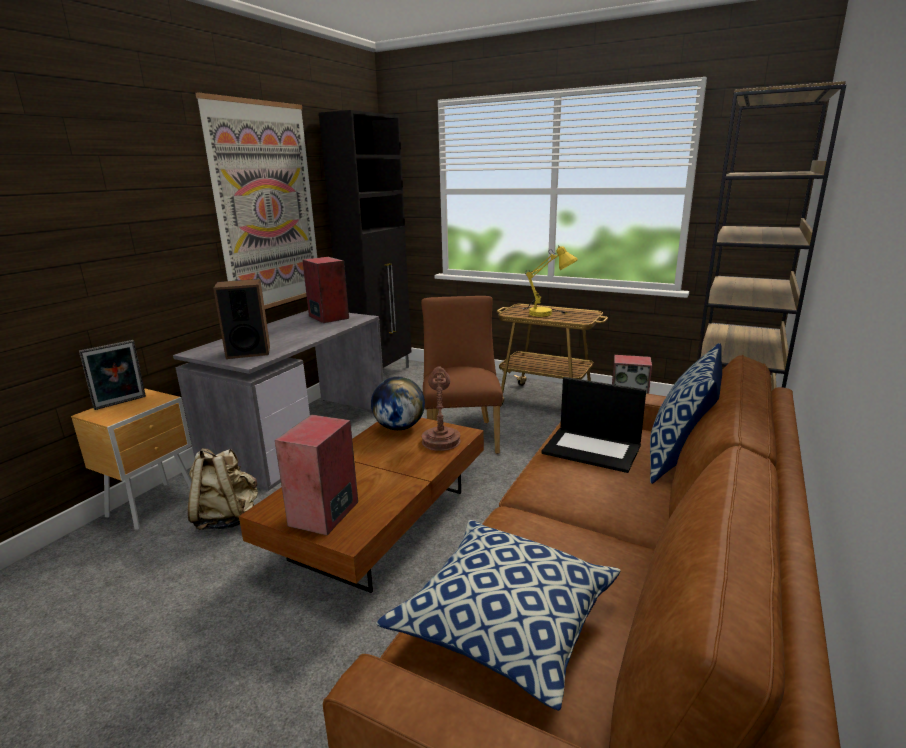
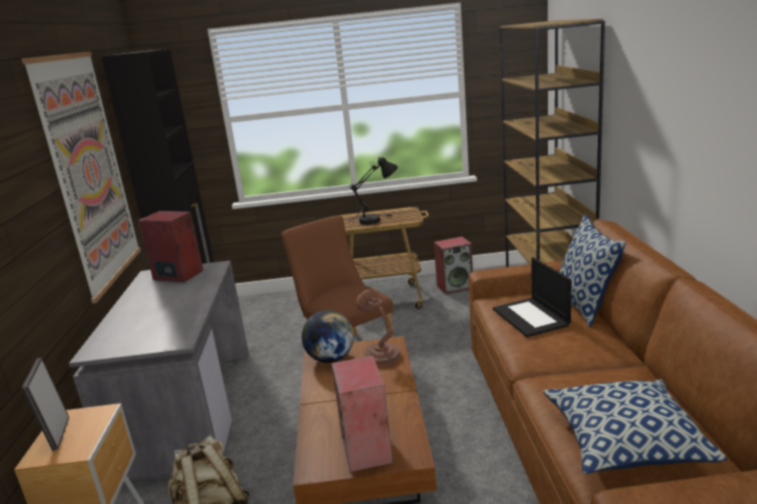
camera: 30 degrees left, 0 degrees up
picture frame [79,340,146,410] -> picture frame turned 150 degrees clockwise [22,358,69,451]
speaker [213,279,270,359] -> none
yellow table lamp [523,245,578,317] -> black table lamp [348,157,398,225]
laptop [541,377,646,473] -> laptop turned 75 degrees clockwise [493,257,572,337]

